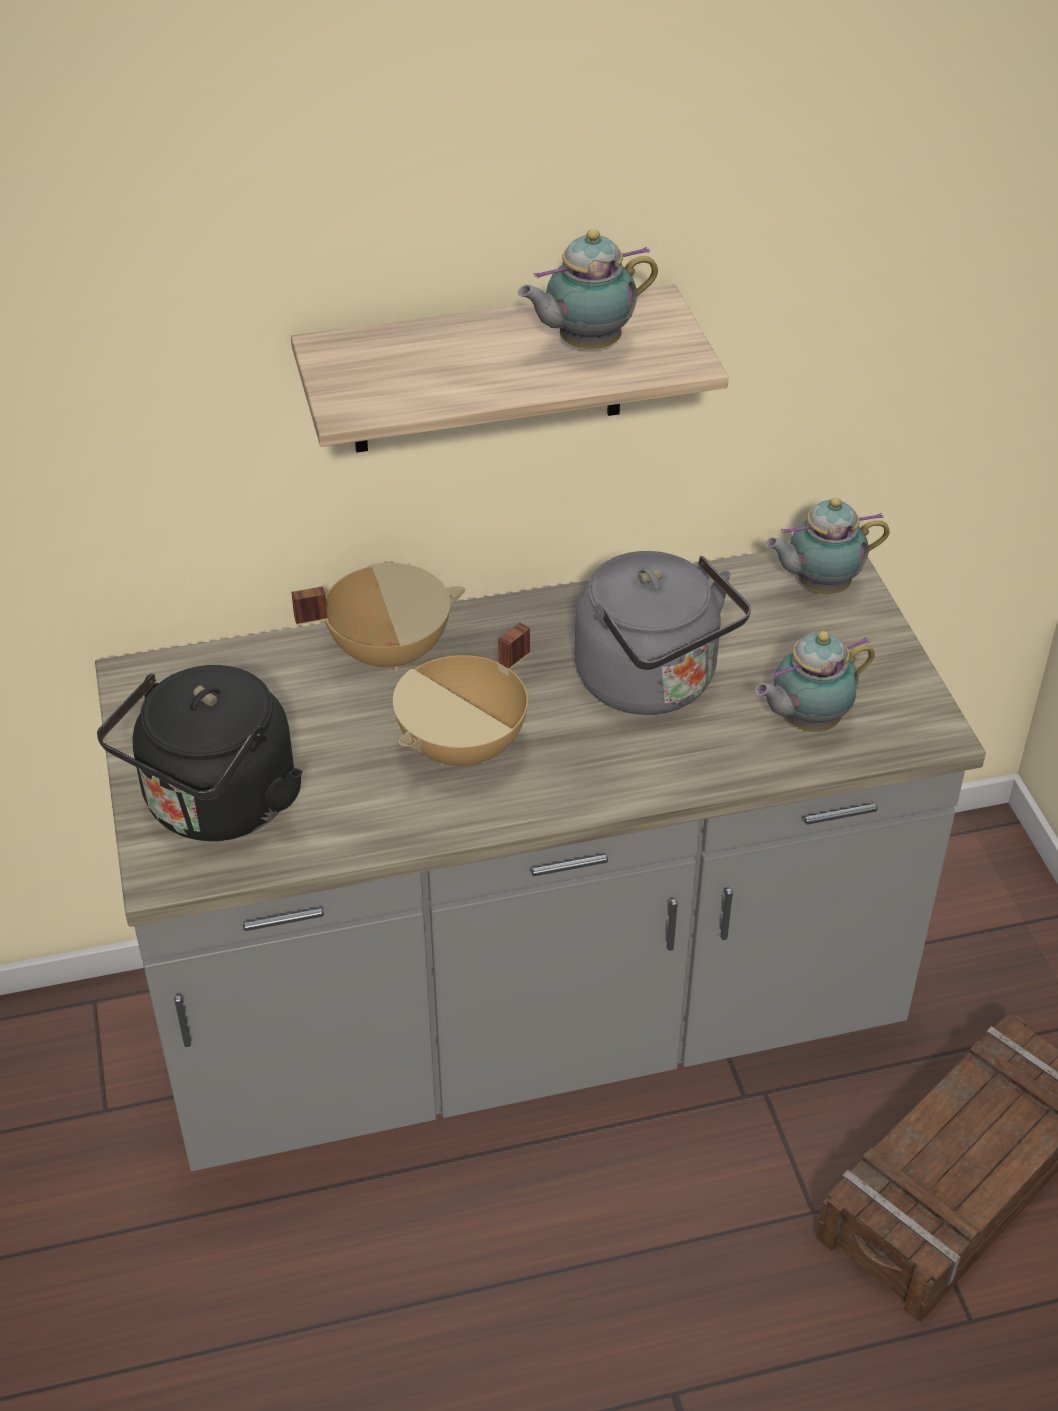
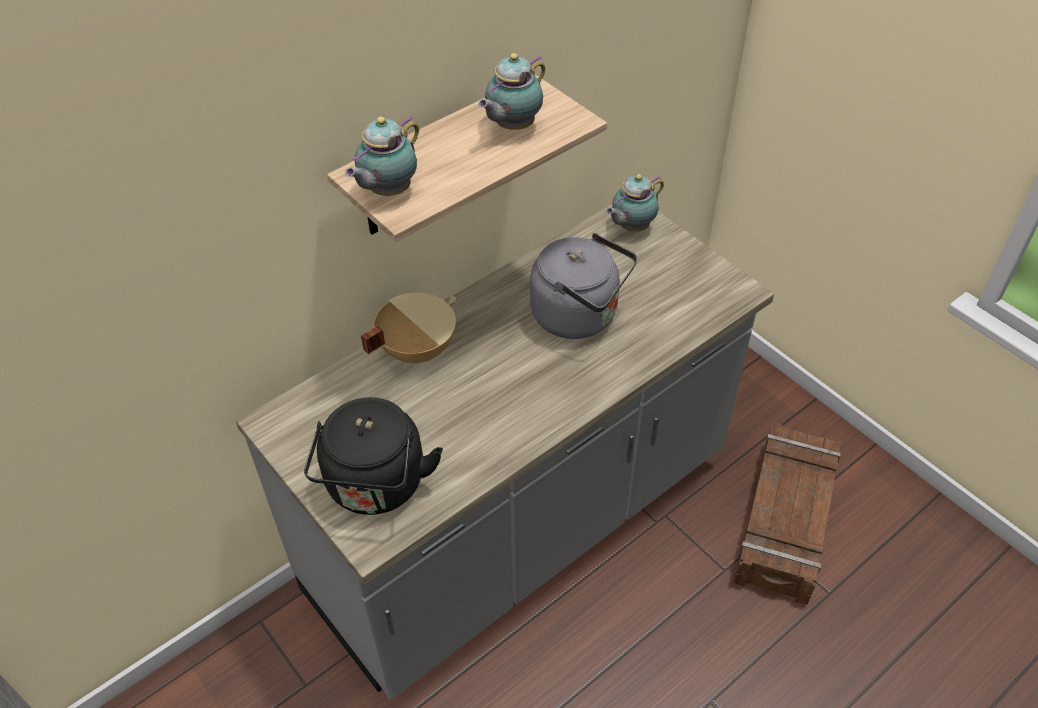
camera: 25 degrees left, 5 degrees up
beige cooking pot [393,623,530,766] -> none
teapot [755,631,875,732] -> teapot moved to [345,116,419,196]

